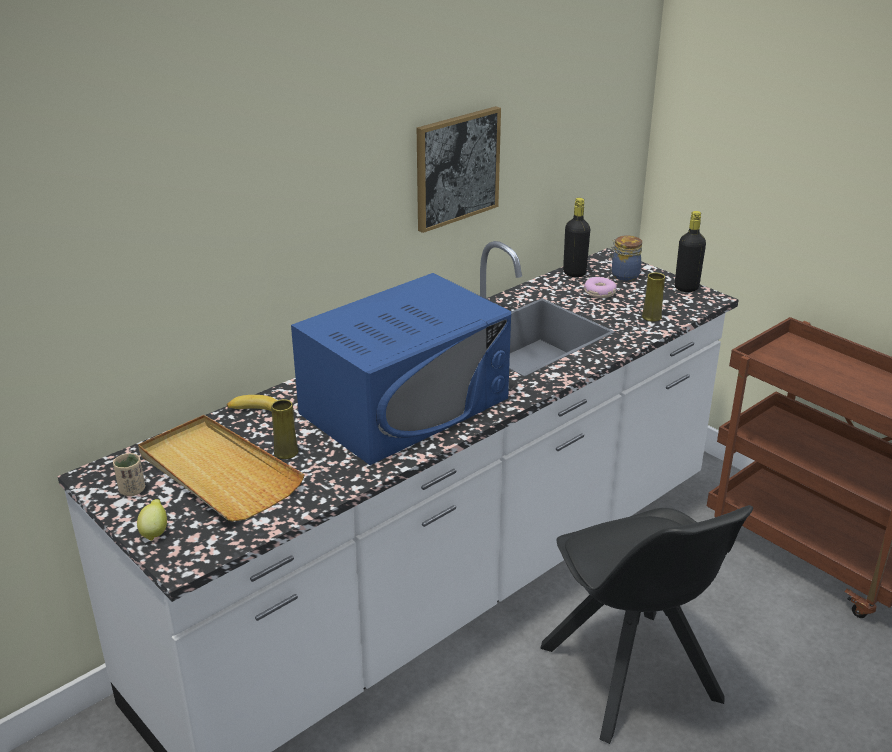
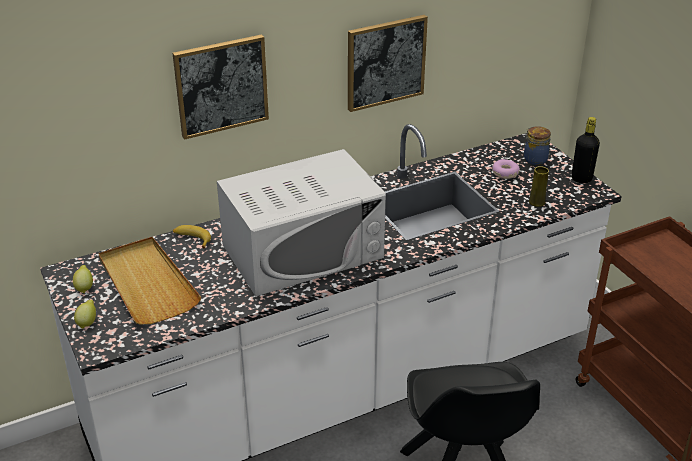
camera: 15 degrees right, 5 degrees up
beige cup [113,453,145,496] -> lemon [73,265,93,293]
yellow vase [271,399,298,459] -> none
blue microwave [291,273,511,465] -> white microwave [217,149,386,297]
black bottle [563,198,590,277] -> none
none -> picture [173,34,269,140]

